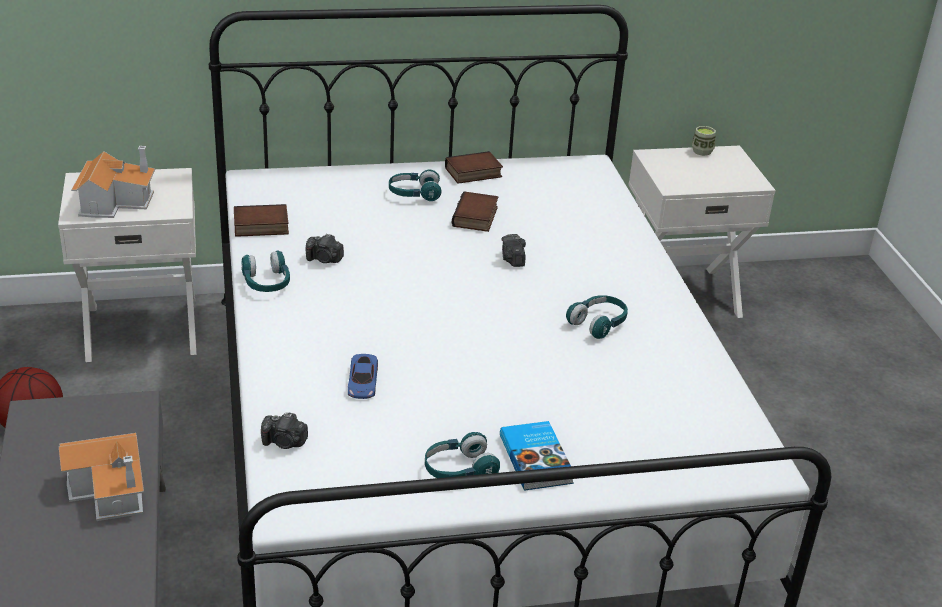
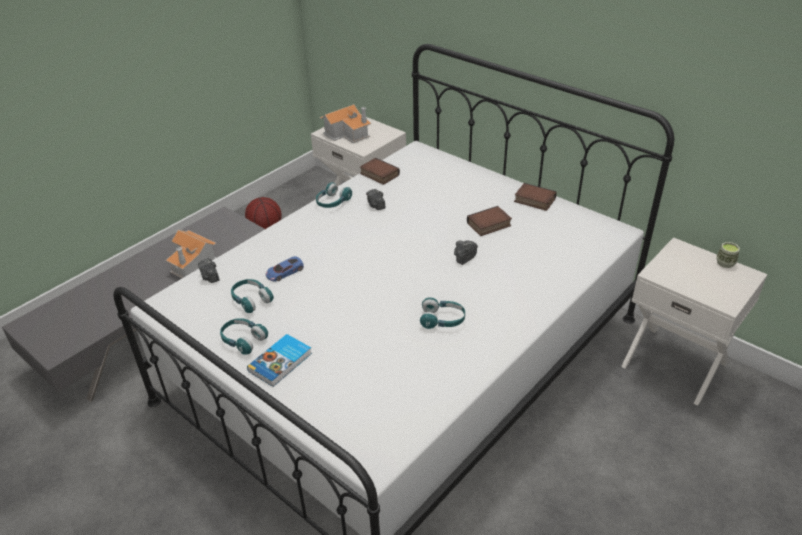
camera: 55 degrees right, 5 degrees up
turquoise headphones [389,170,442,201] -> turquoise headphones moved to [231,279,274,313]

